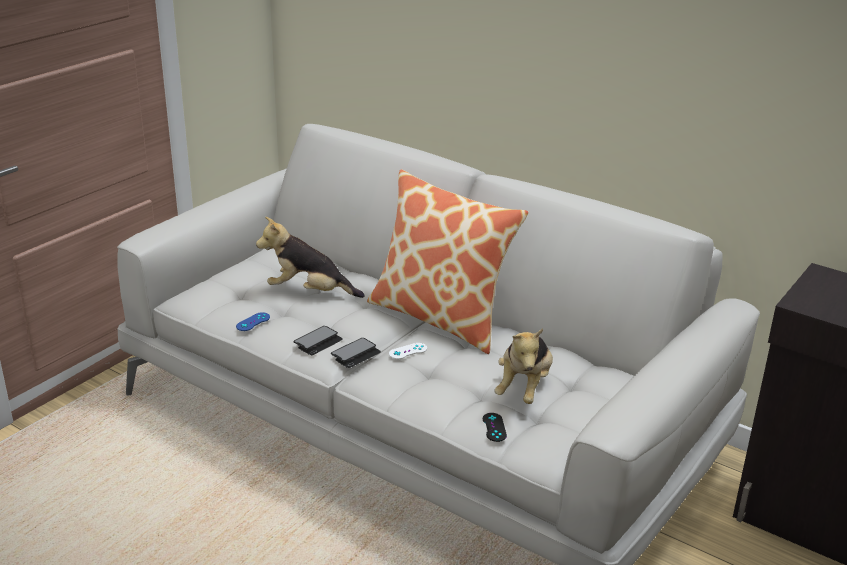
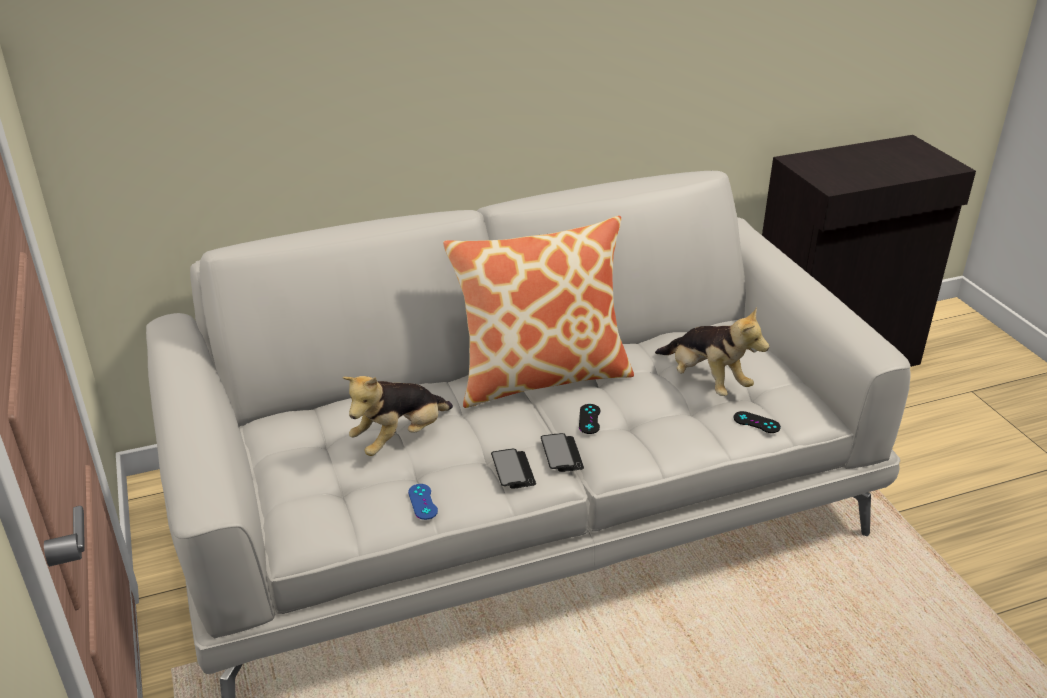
camera: 55 degrees left, 5 degrees up
white game controller [389,343,427,359] -> black game controller [579,404,601,434]

